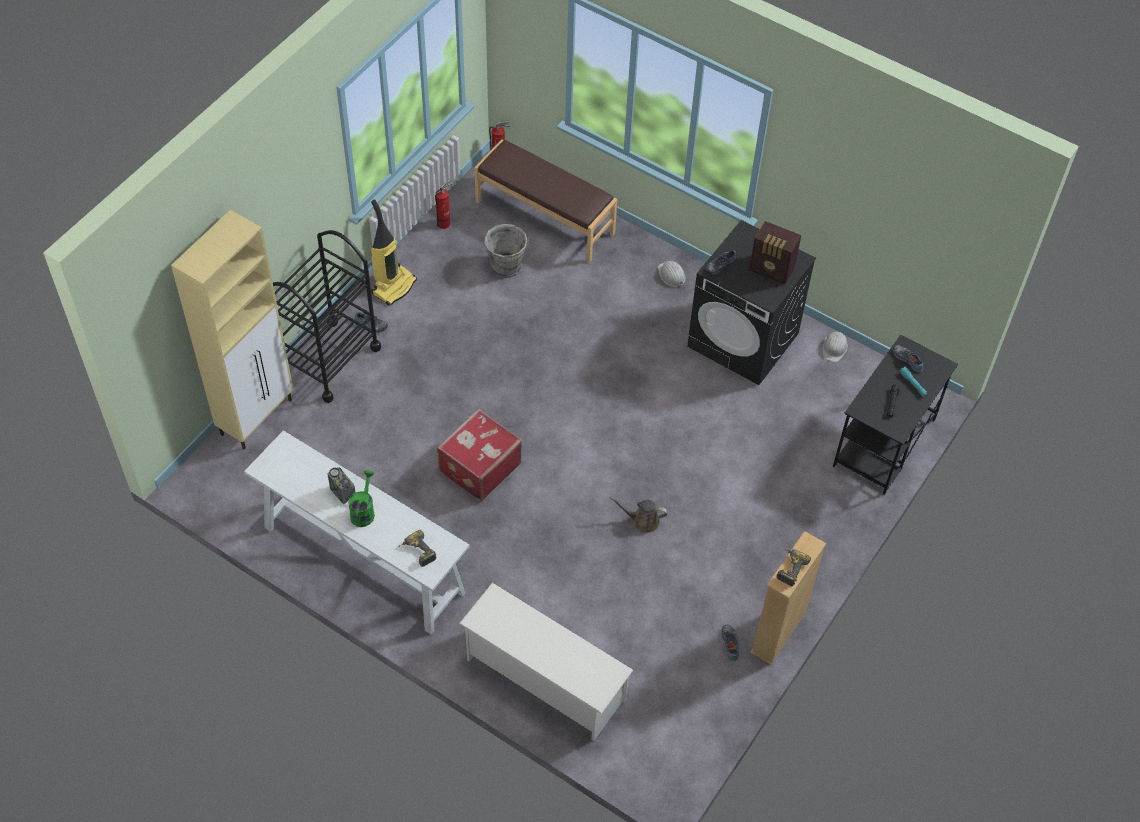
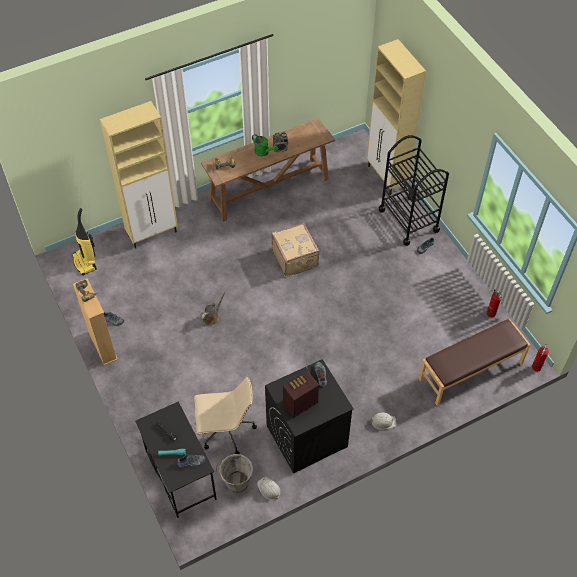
camera: 120 degrees right, 0 degrees up
white console table [244,430,470,635] -> brown console table [201,118,335,222]
vacuum cleaner [371,199,417,306] -> vacuum cleaner moved to [73,208,97,276]
red suitcase [437,408,522,501] -> beige suitcase [272,223,320,277]
white shoe rack [459,583,633,741] -> beige cabinet [100,101,178,249]
grey bucket [485,224,529,278] -> grey bucket moved to [215,452,253,493]
none -> beige office chair [194,377,257,454]

